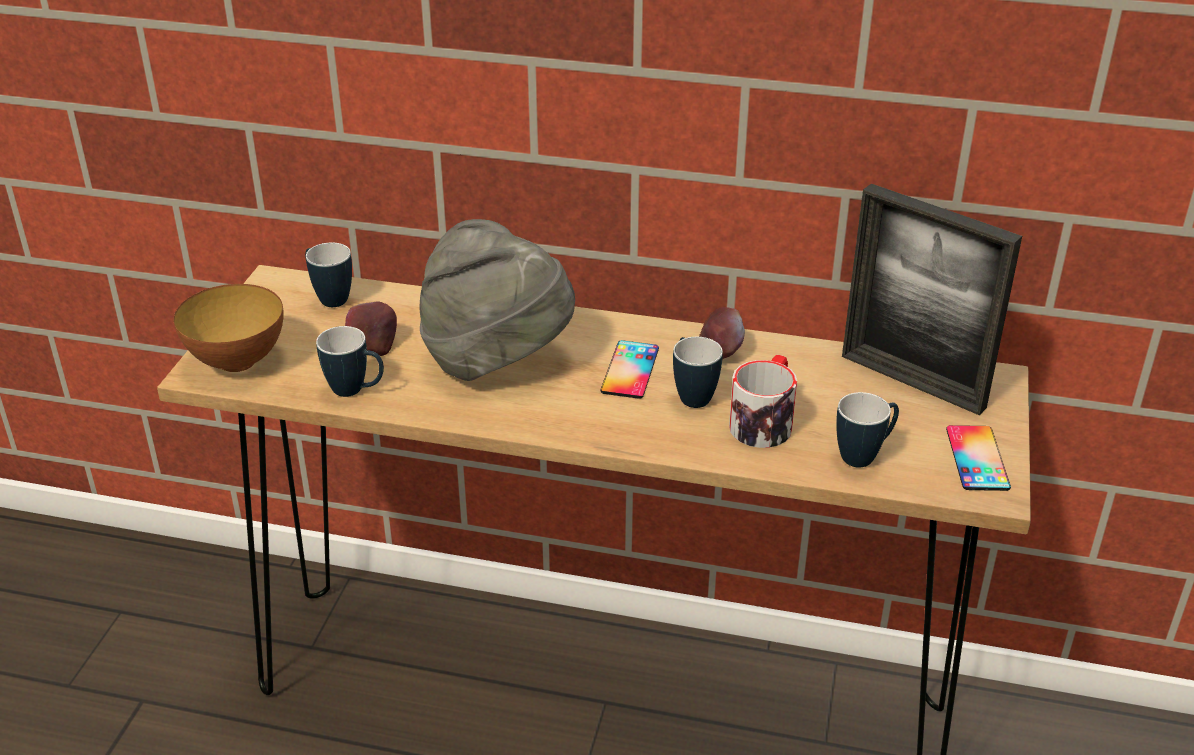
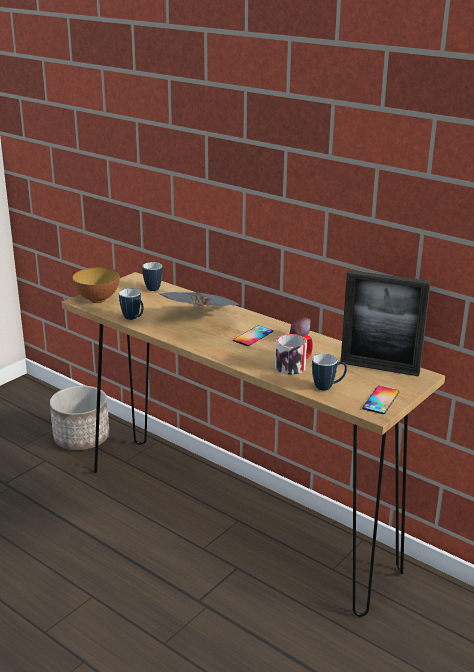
camera: 25 degrees right, 10 degrees down
apple [345,301,397,356] -> none
grey hat [419,219,575,381] -> newspaper [157,292,240,308]
mug [673,337,723,408] -> none
picture frame [842,183,1022,415] -> picture frame turned 45 degrees counterclockwise [341,270,431,377]
none -> planter [50,386,109,450]

